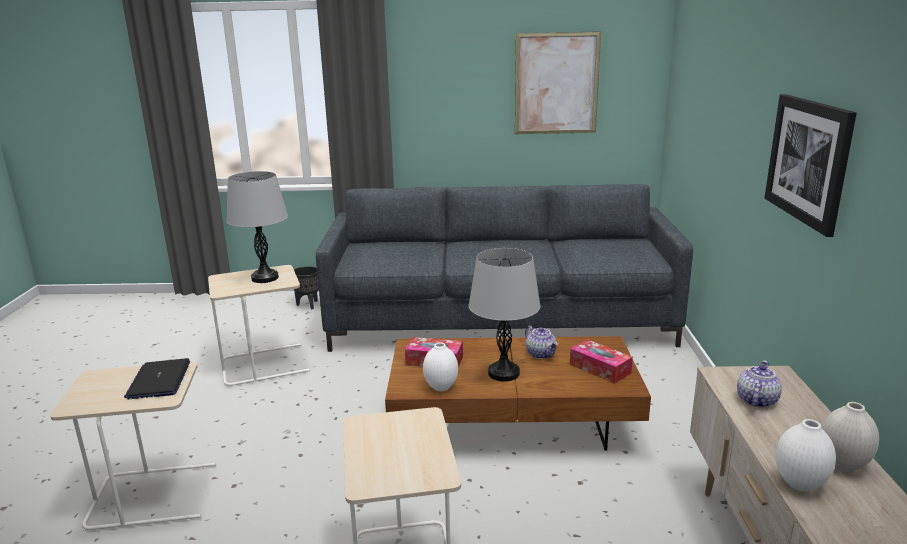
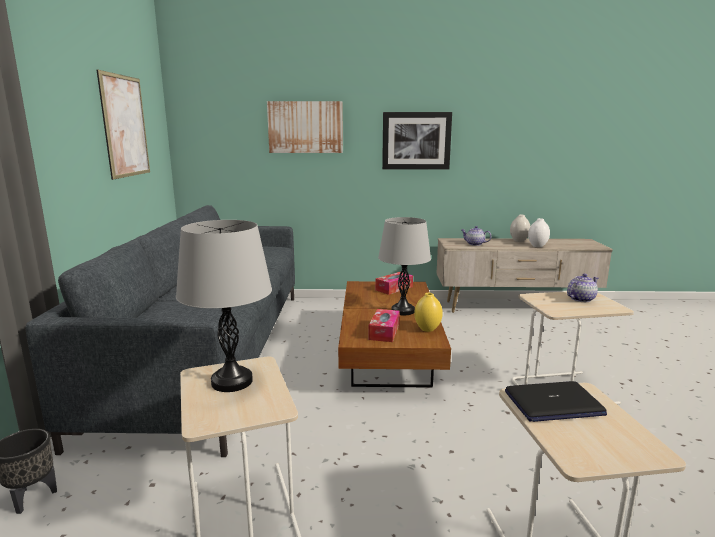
camera: 90 degrees left, 5 degrees down
white vase [423,342,458,391] -> yellow vase [414,293,443,332]
teapot [525,326,558,359] -> teapot moved to [567,274,598,302]
none -> picture [267,101,343,153]

